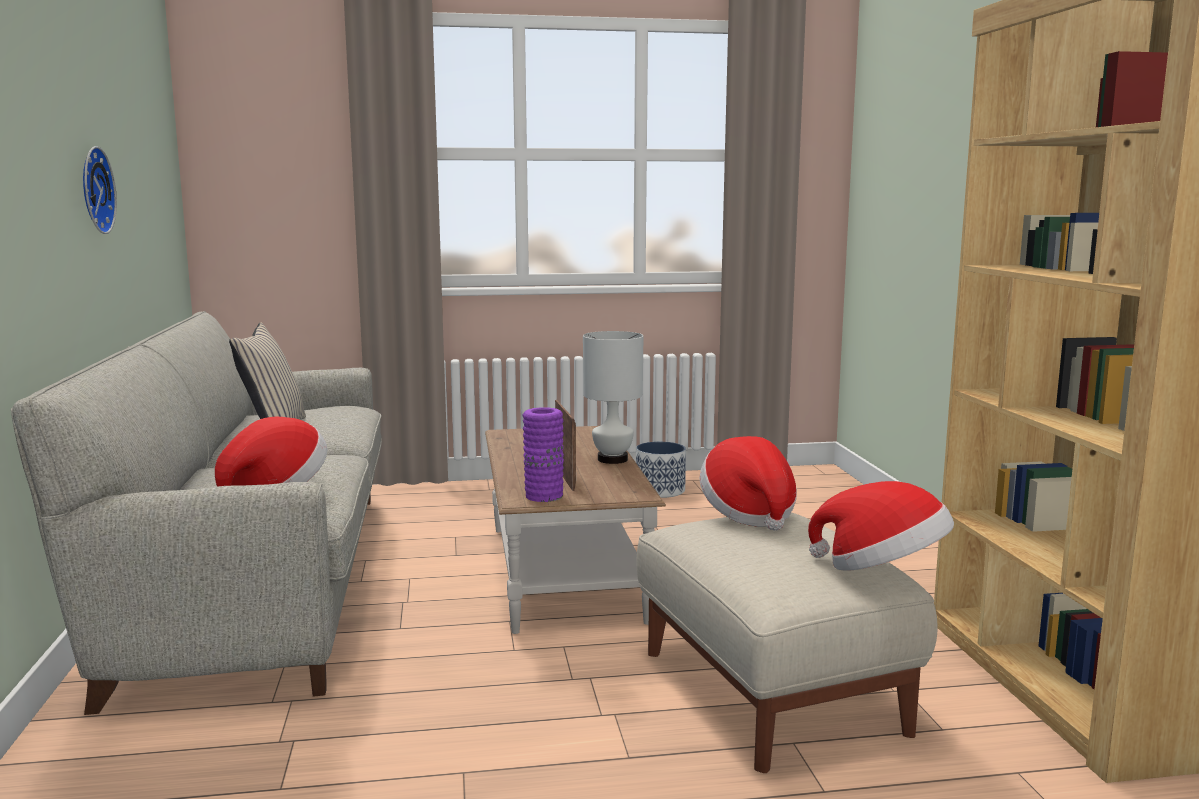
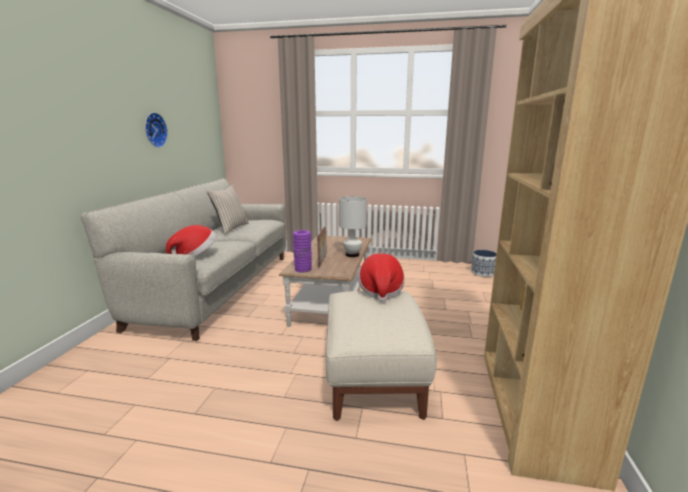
camera: 20 degrees right, 5 degrees up
planter [636,442,686,498] -> planter moved to [471,250,497,277]
hat [808,481,954,571] -> none

